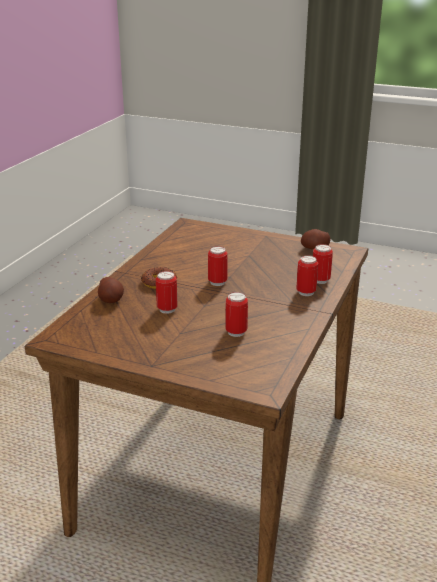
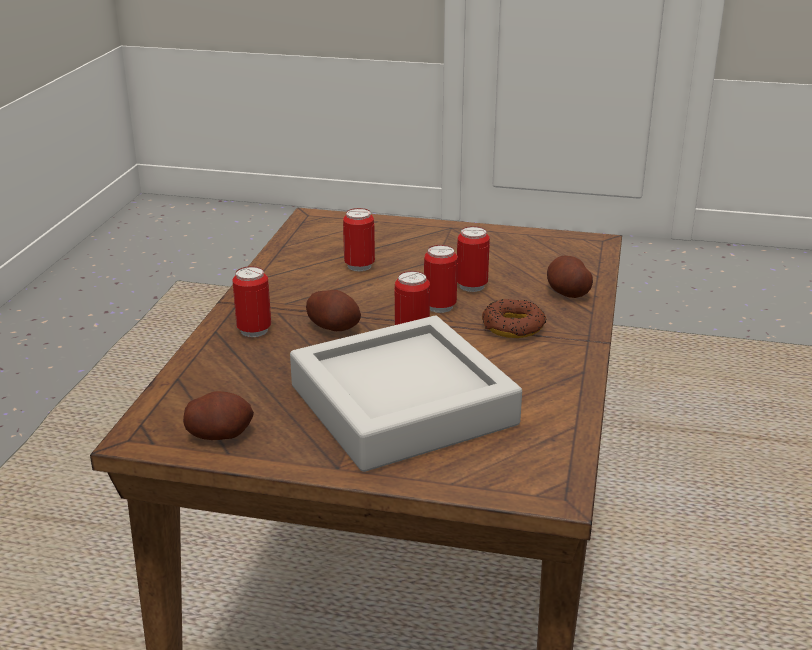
camera: 170 degrees right, 0 degrees up
can [313,244,333,284] -> can moved to [424,245,458,313]
none -> grey tray [290,316,522,472]
none -> potato [306,290,361,331]

